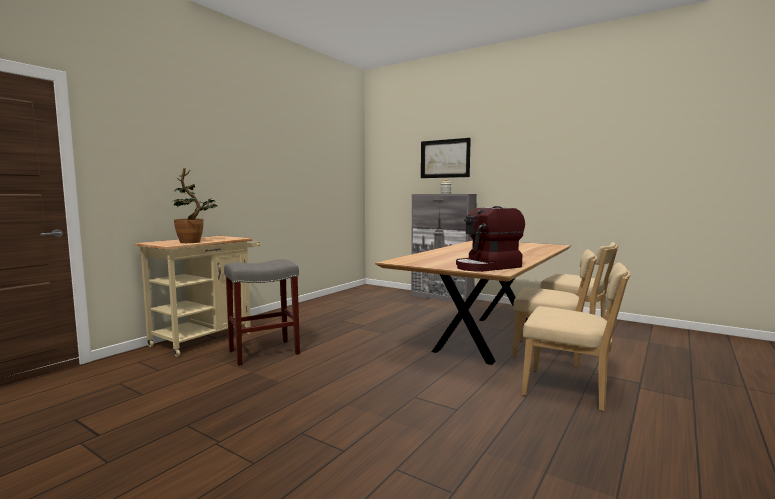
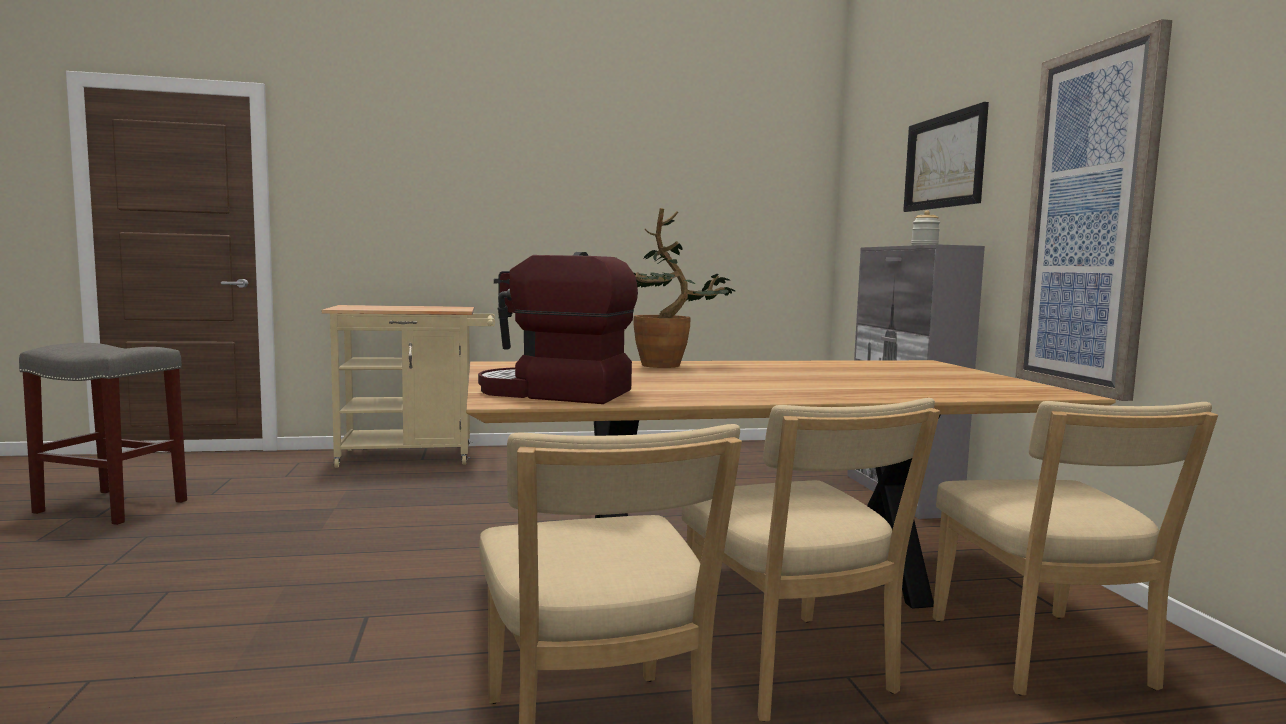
camera: 45 degrees right, 0 degrees up
potted plant [173,168,218,243] -> potted plant moved to [633,208,736,368]
grey stool [224,259,300,366] -> grey stool moved to [19,343,187,525]
none -> picture [1016,19,1172,401]

